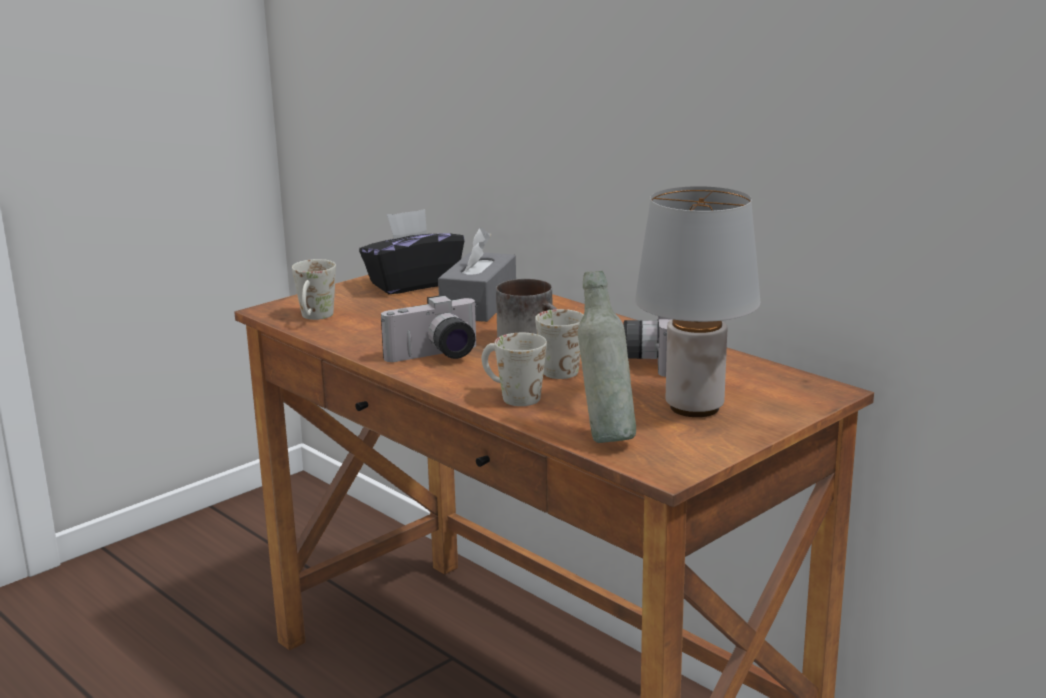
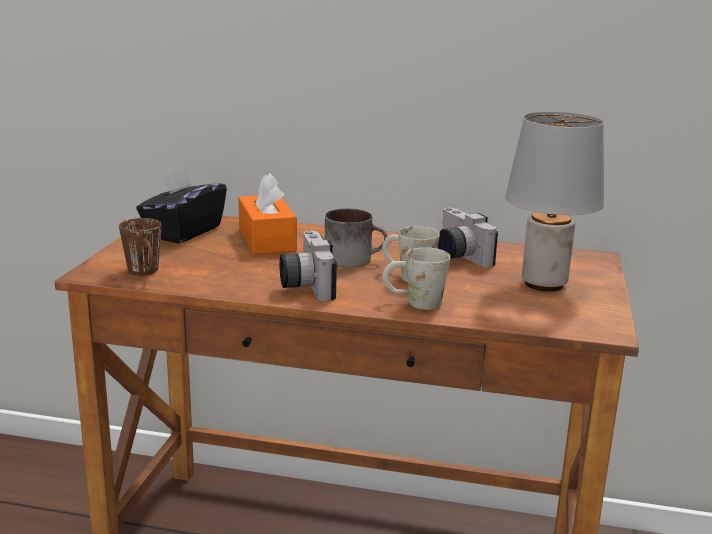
camera: 35 degrees left, 0 degrees up
white mug [292,259,336,320] -> brown mug [119,218,162,275]
camera [381,295,478,362] -> camera turned 135 degrees clockwise [280,231,337,301]
grey tissue box [438,227,516,322] -> orange tissue box [238,173,297,255]
grey bottle [578,271,636,443] -> none

